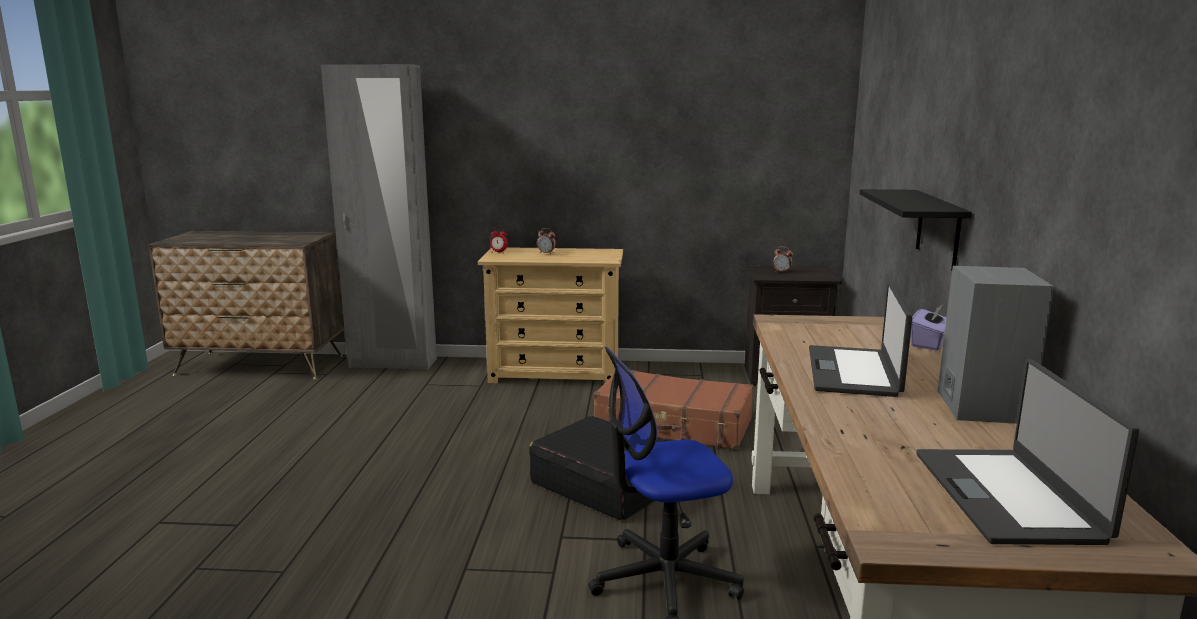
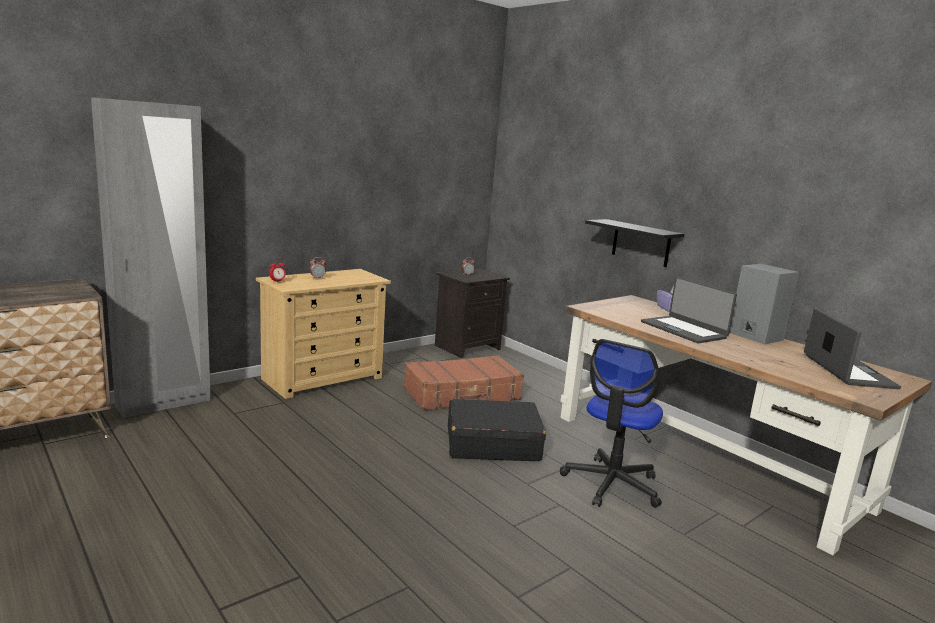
camera: 45 degrees left, 0 degrees up
laptop [917,359,1139,545] -> laptop turned 135 degrees counterclockwise [804,308,901,389]

